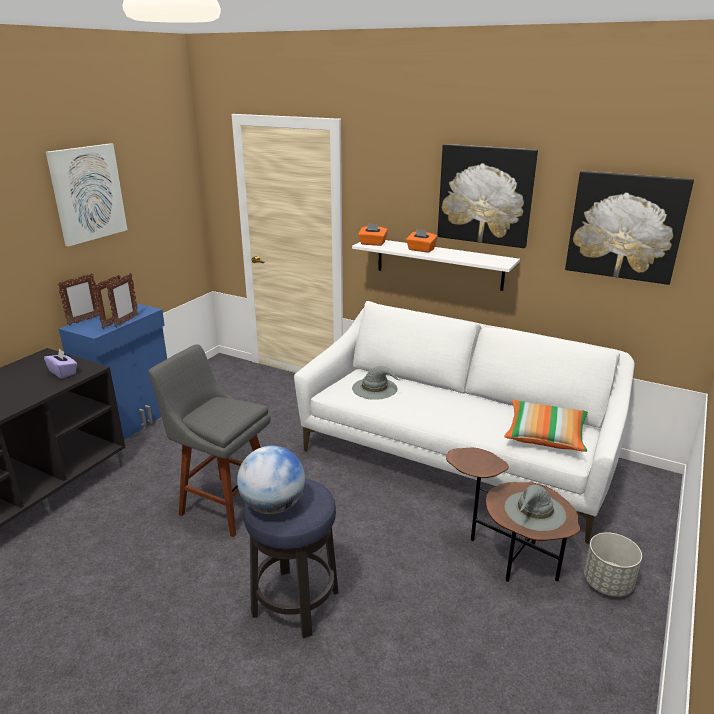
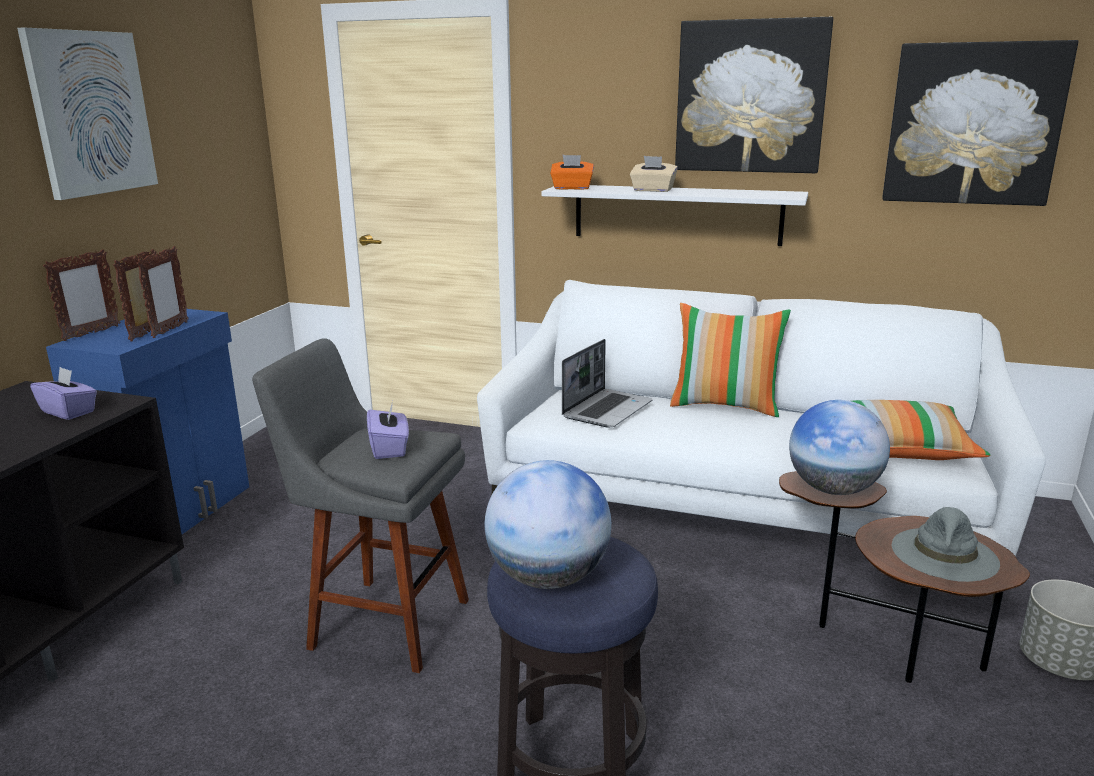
camera: 10 degrees left, 5 degrees down
grey hat [352,366,400,400] -> laptop [562,339,653,428]
orange tissue box [406,228,438,253] -> beige tissue box [630,156,678,192]
none -> purple tissue box [367,401,409,459]
none -> pillow [670,303,791,417]
none -> globe [789,400,890,495]

